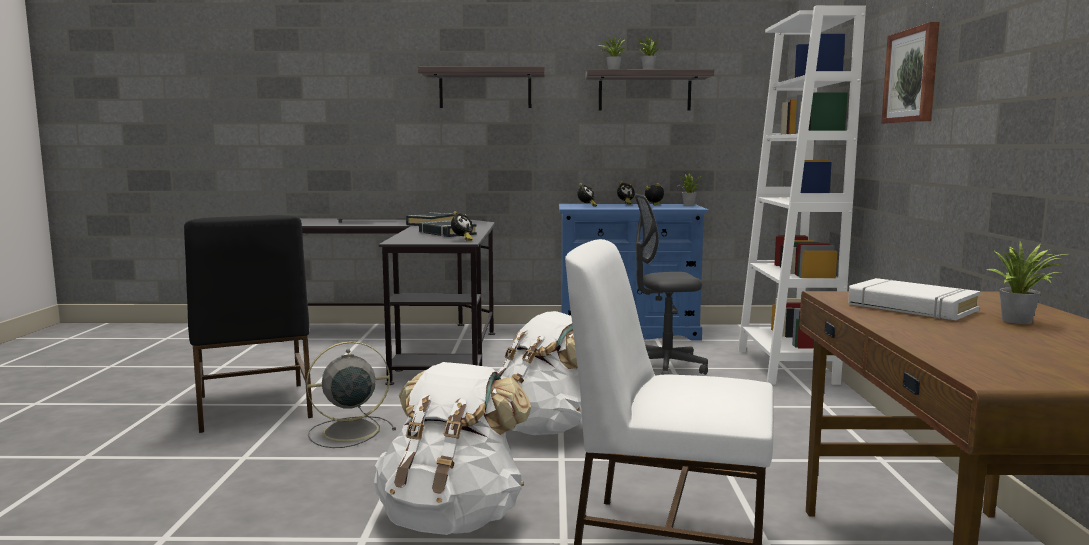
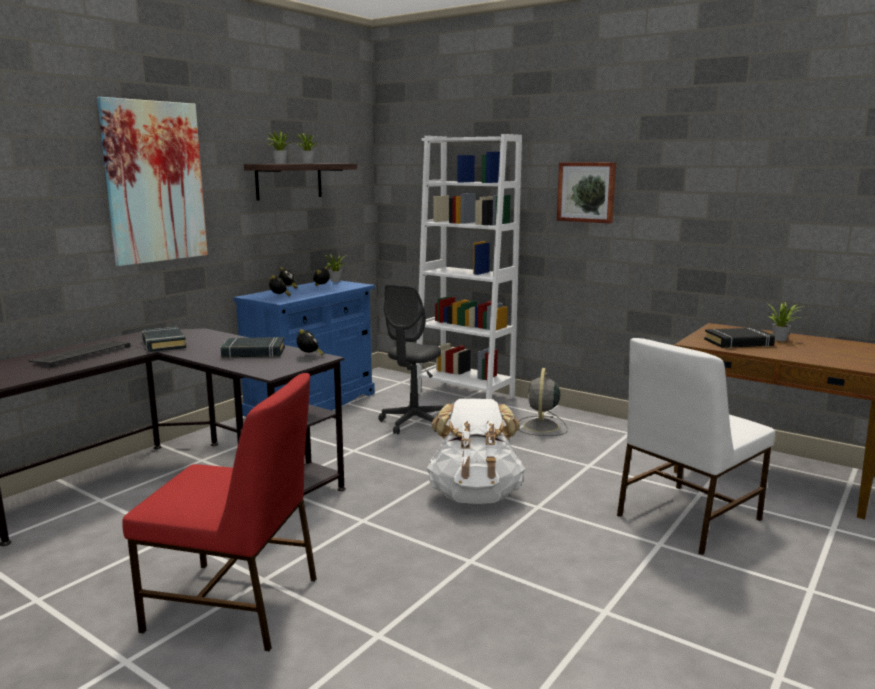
camera: 55 degrees left, 5 degrees up
black chair [184,215,313,433] -> red chair [122,373,317,651]
grey fan [306,341,396,448] -> grey fan moved to [519,368,568,436]
white backpack [374,362,531,535] -> none
shelf [418,66,545,108] -> picture [97,97,208,266]
white book [848,278,981,320] -> black book [704,328,775,348]

